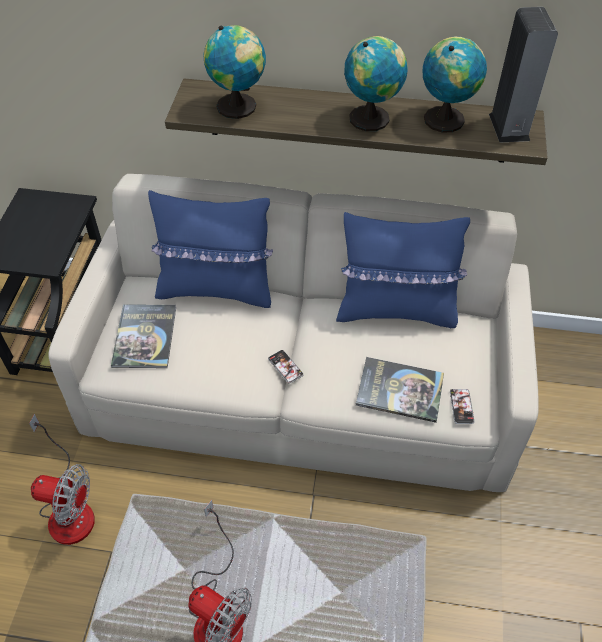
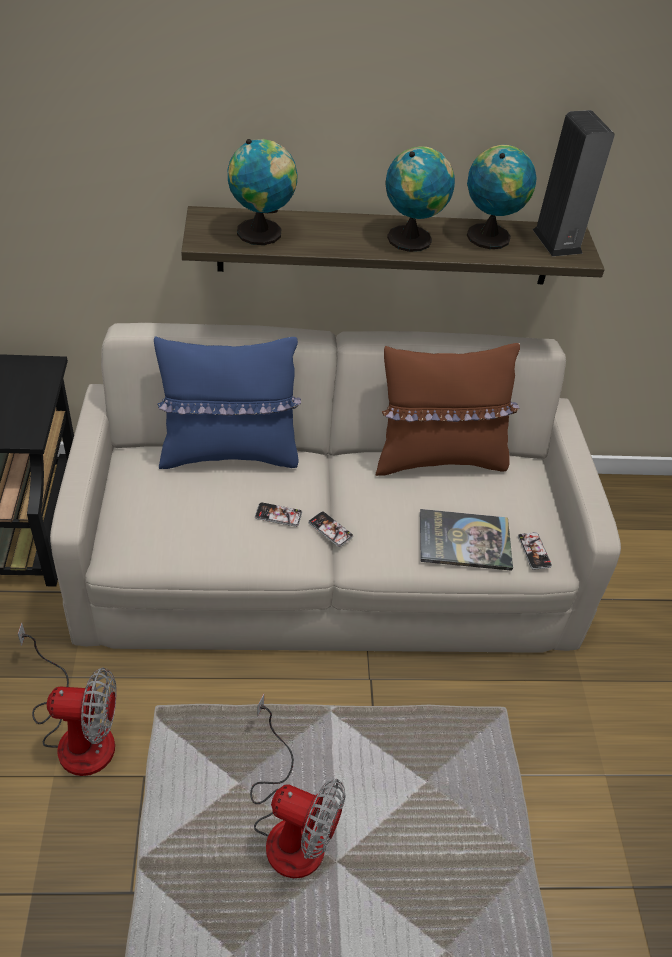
camera: 15 degrees left, 5 degrees down
book [111,305,176,368] -> none
blue pillow [336,212,470,328] -> brown pillow [376,343,520,476]
none -> phone [255,502,302,527]

